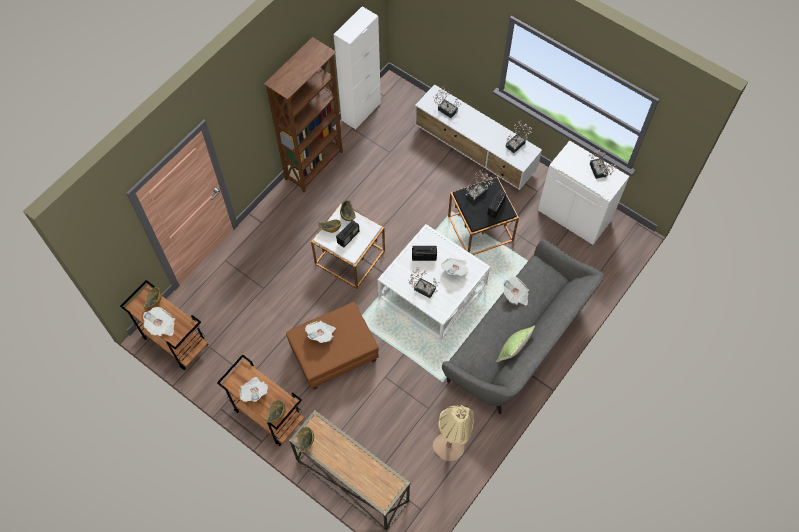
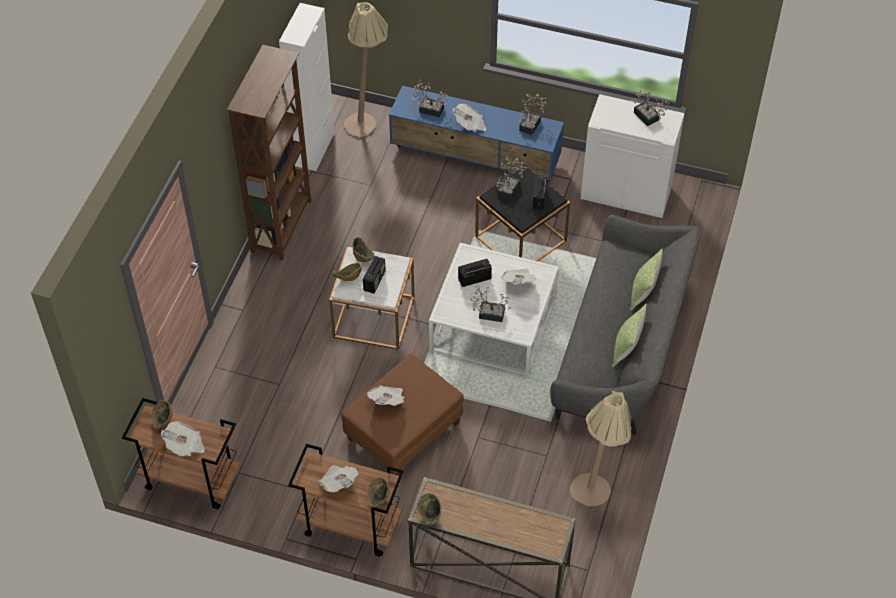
camera: 20 degrees left, 10 degrees down
white tv stand [415,84,542,190] -> blue tv stand [389,86,564,182]
newspaper [503,277,529,305] -> newspaper moved to [453,104,486,132]
none -> beige floor lamp [344,2,388,137]
none -> pillow [630,248,663,311]

